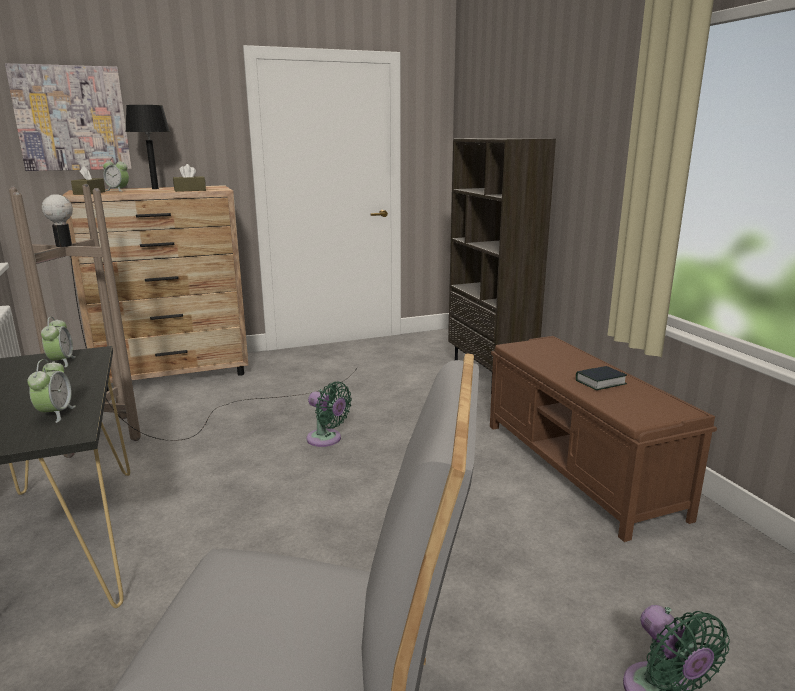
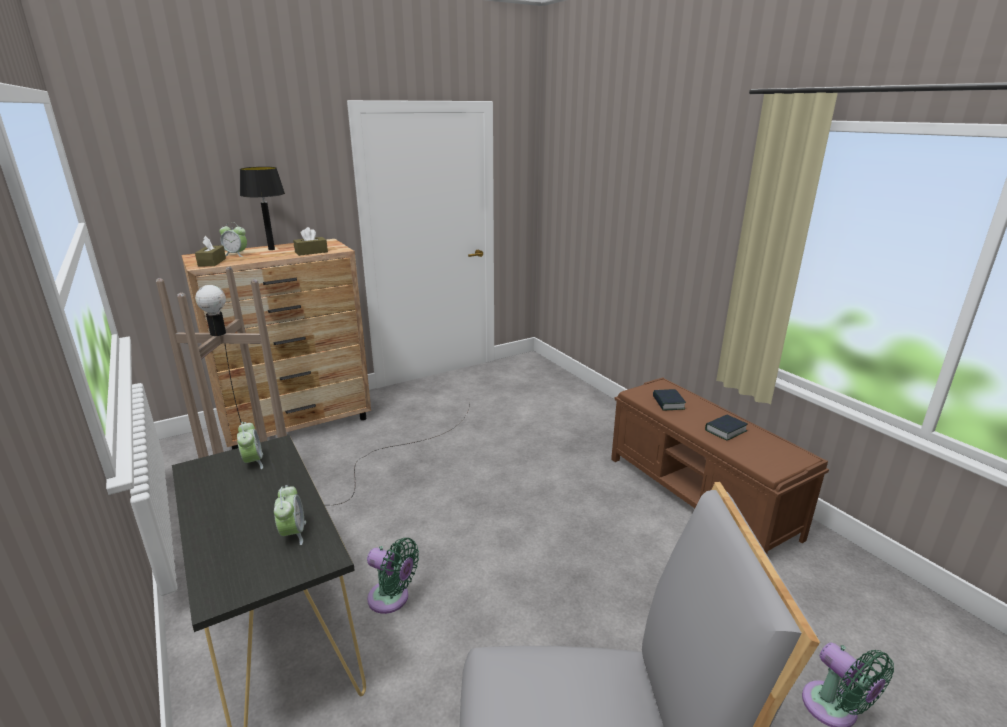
camera: 10 degrees left, 5 degrees up
picture [5,63,132,171] -> none
green fan [306,381,352,447] -> green fan moved to [367,538,419,614]
brown bookcase [448,138,556,391] -> none
none -> book [653,389,686,411]

